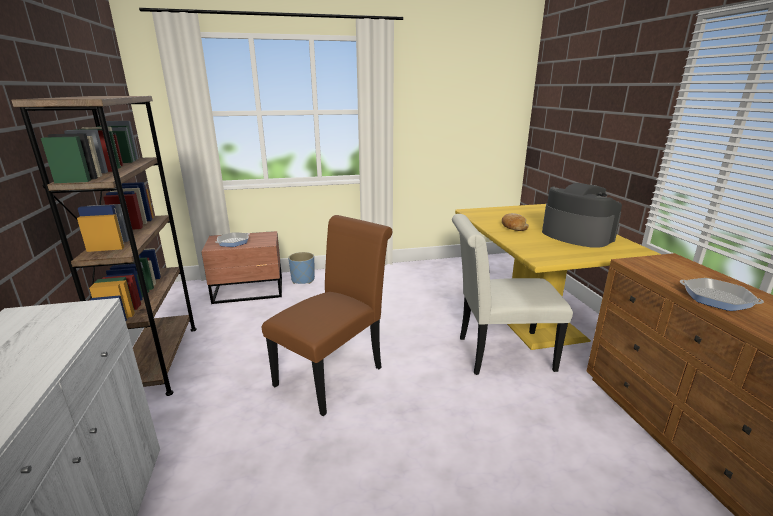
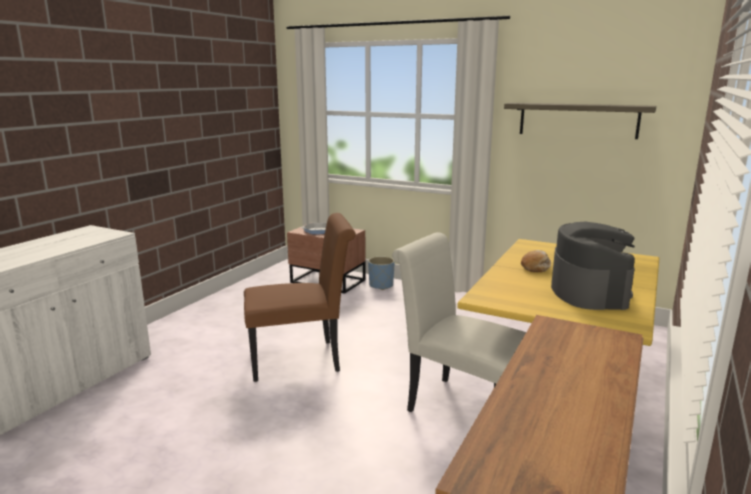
camera: 40 degrees right, 5 degrees down
brown bookcase [11,96,197,396] -> none
frying pan [680,278,764,311] -> none
none -> shelf [504,103,656,139]

